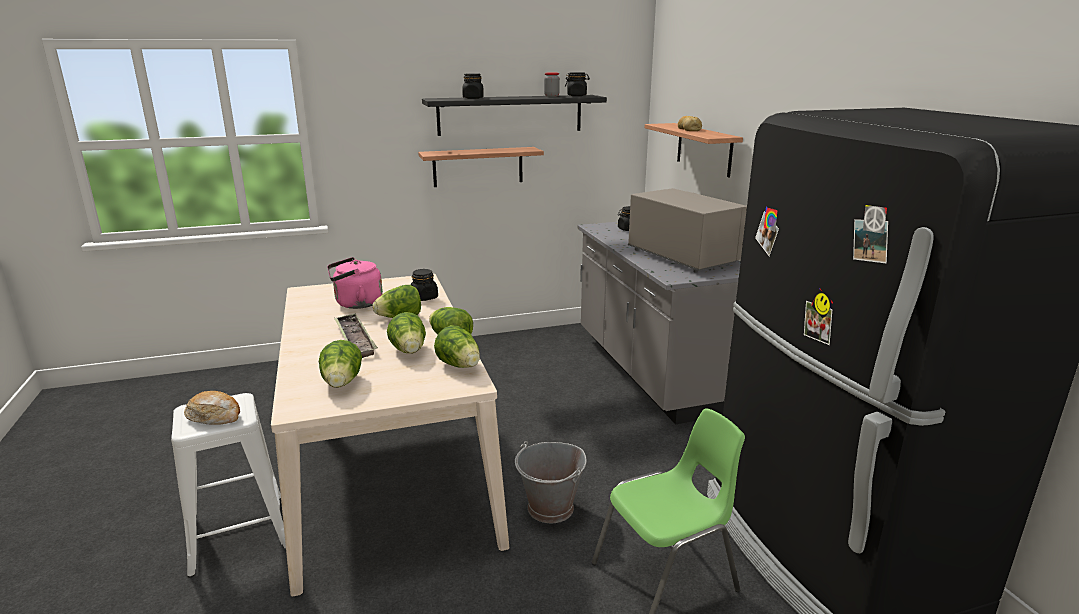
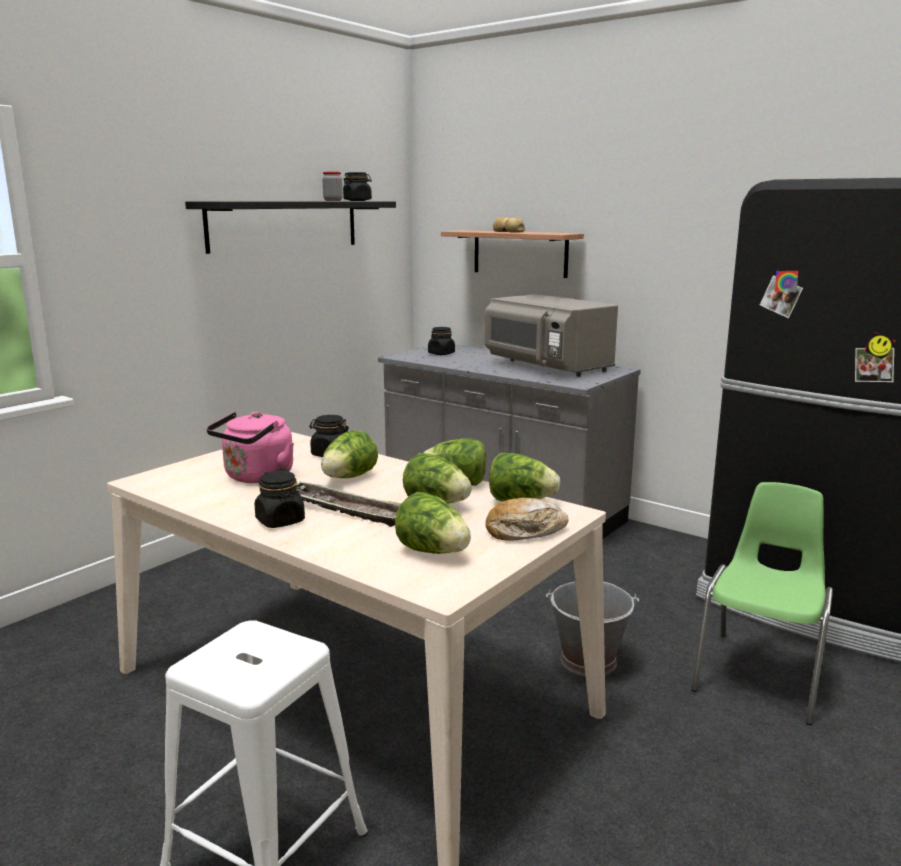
camera: 35 degrees left, 5 degrees down
bread [184,391,240,425] -> bread moved to [486,498,569,541]
shelf [418,147,544,187] -> none
black jar [462,73,484,99] -> black jar moved to [255,471,305,528]
grey microwave [628,188,747,273] -> grey microwave turned 150 degrees counterclockwise [485,294,618,377]

